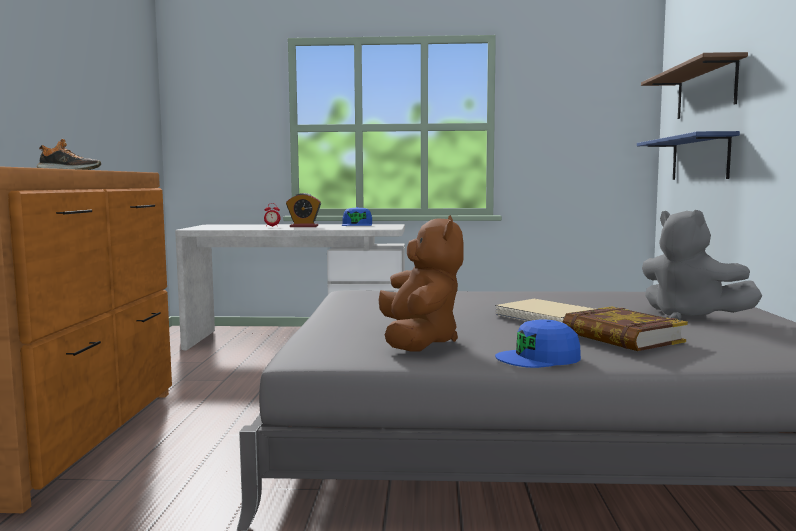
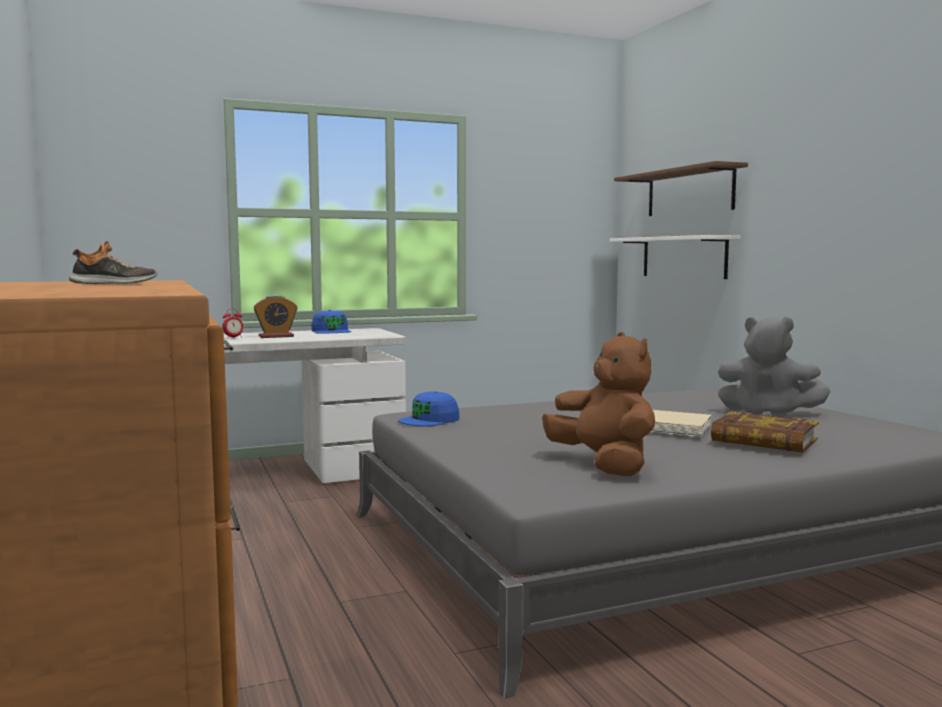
camera: 25 degrees left, 0 degrees up
blue cap [495,319,581,368] -> blue cap moved to [398,391,460,426]
blue shelf [637,131,740,180] -> white shelf [610,235,740,279]

